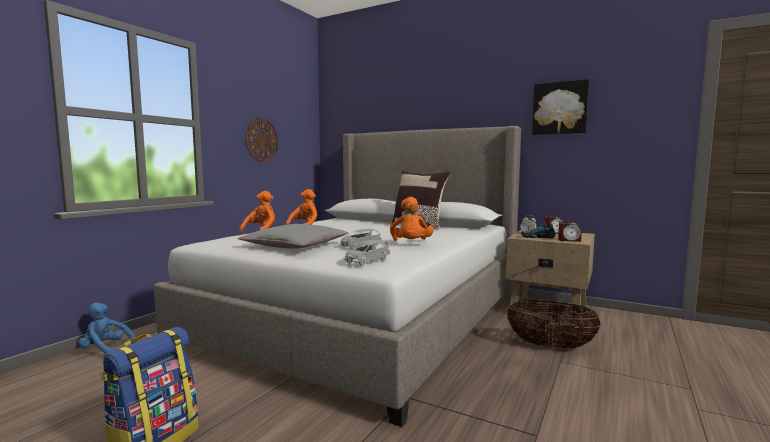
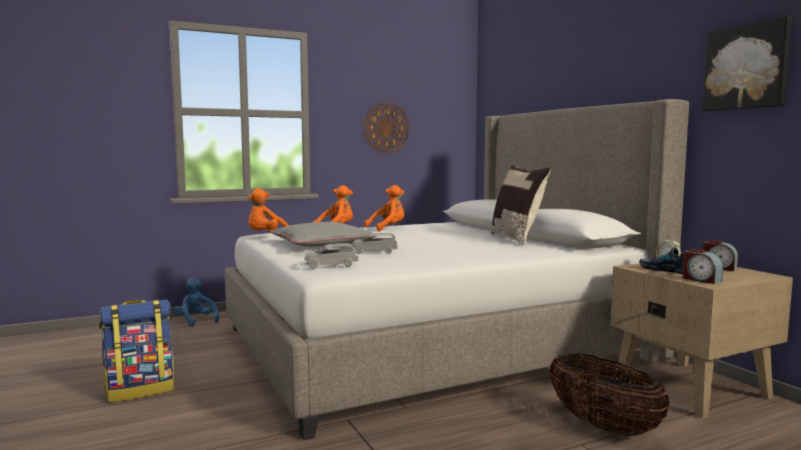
camera: 35 degrees right, 0 degrees up
orange plush toy [390,197,434,241] -> orange plush toy moved to [248,188,290,232]

